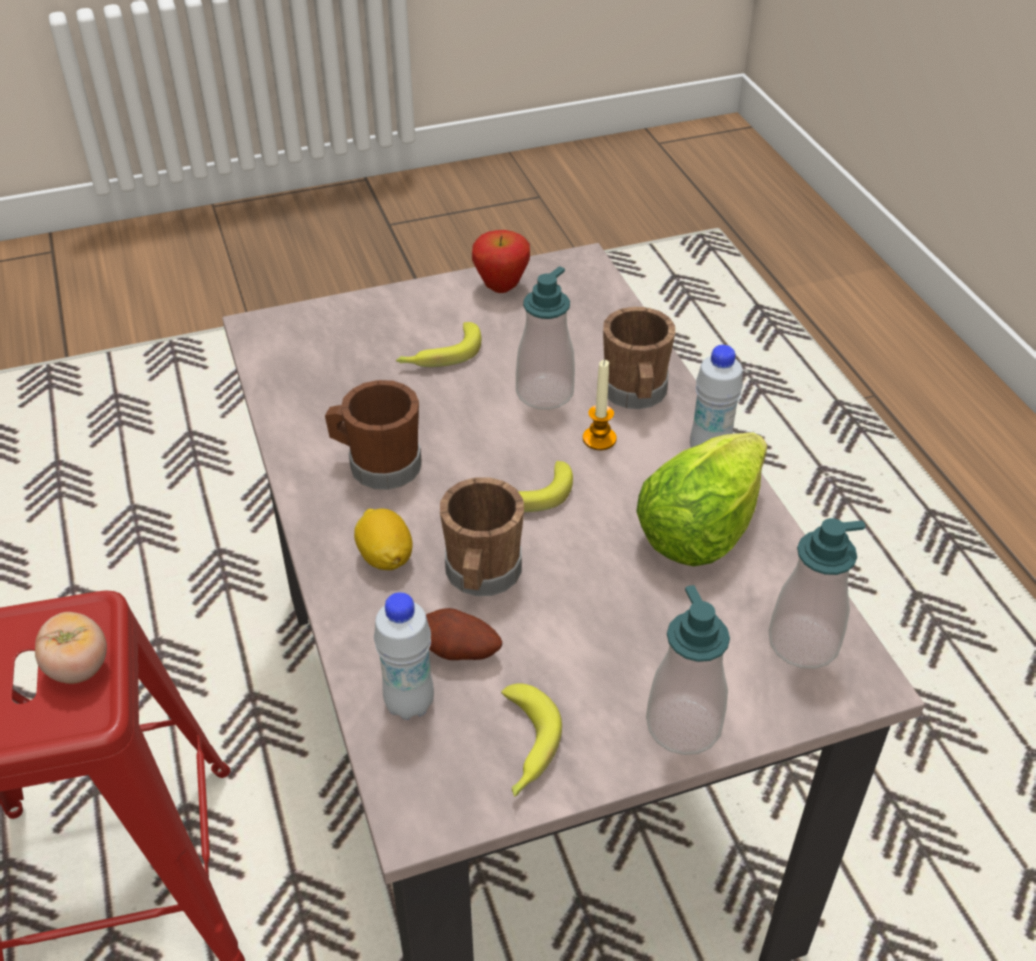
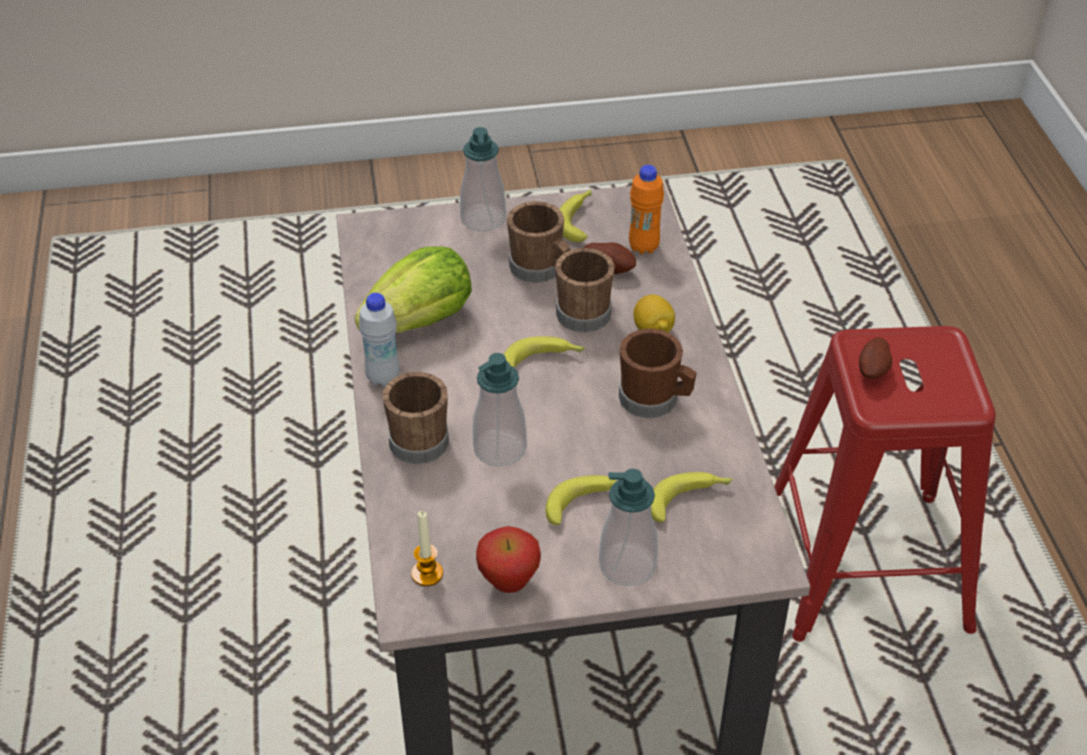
camera: 170 degrees left, 0 degrees up
tomato [35,612,107,684] -> potato [859,337,892,379]
white bottle [374,592,434,720] -> orange bottle [629,165,664,254]
candle [583,360,617,450] -> candle moved to [411,511,443,586]
soap dispenser [769,518,866,669] -> soap dispenser moved to [599,469,658,586]
none -> brown mug [507,201,571,283]
none -> banana [651,472,733,522]

